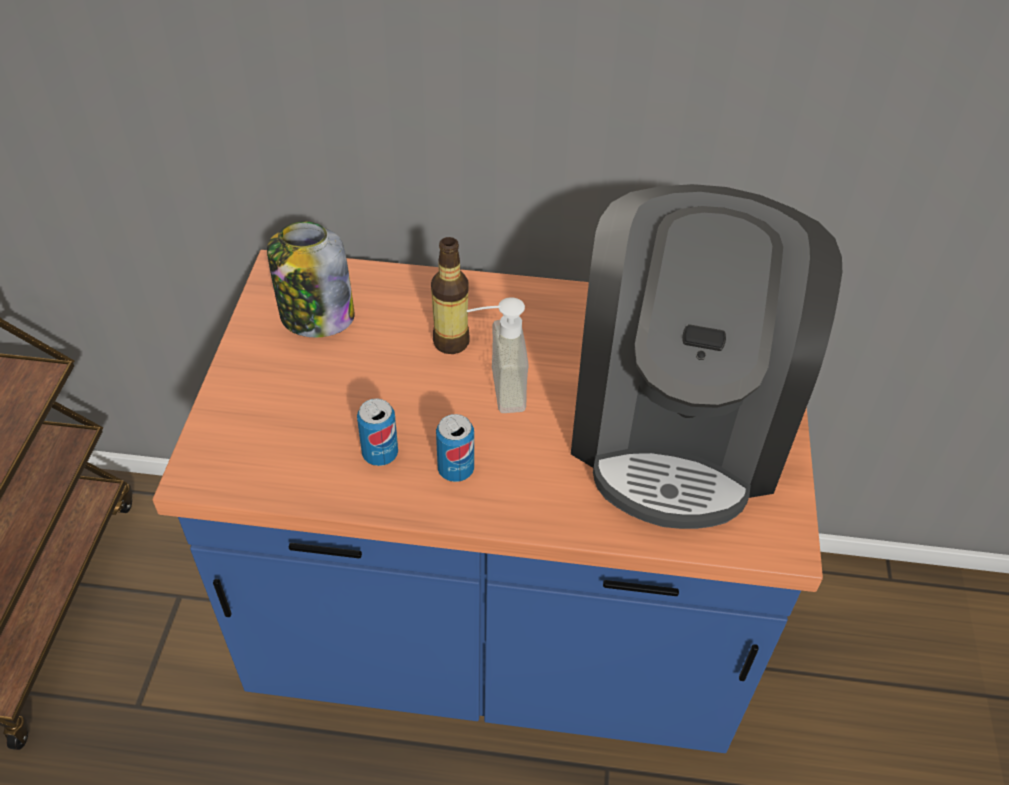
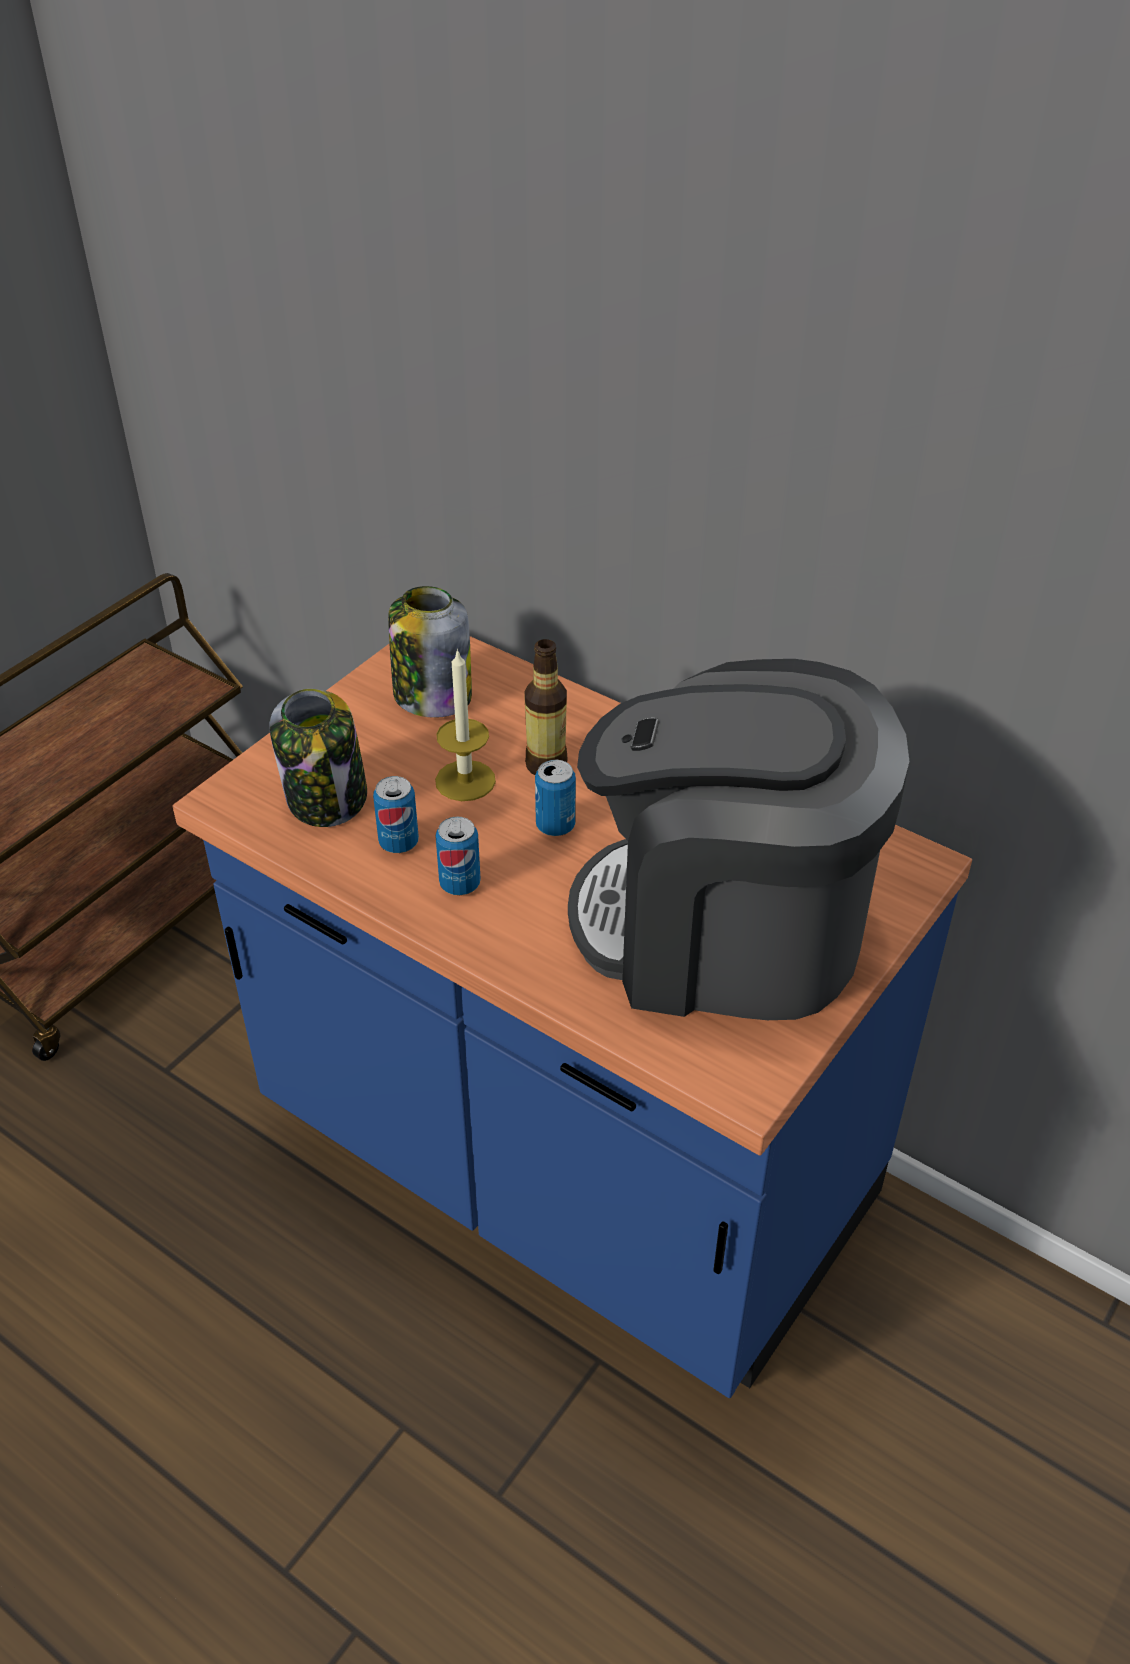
camera: 30 degrees right, 5 degrees down
soap dispenser [467,297,529,413] -> can [535,760,576,836]
coffee machine [571,184,842,529] -> coffee machine turned 60 degrees clockwise [568,659,909,1020]
none -> jar [269,689,367,827]
none -> candle [435,649,496,801]

